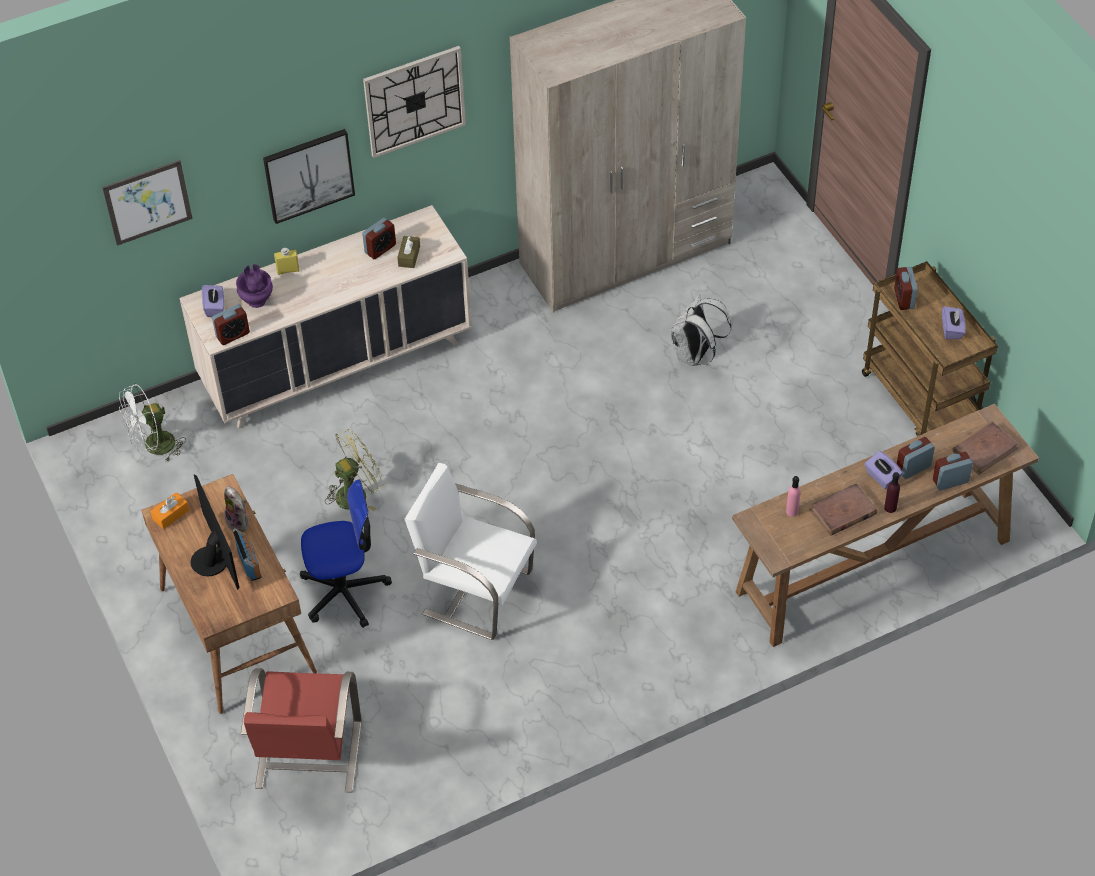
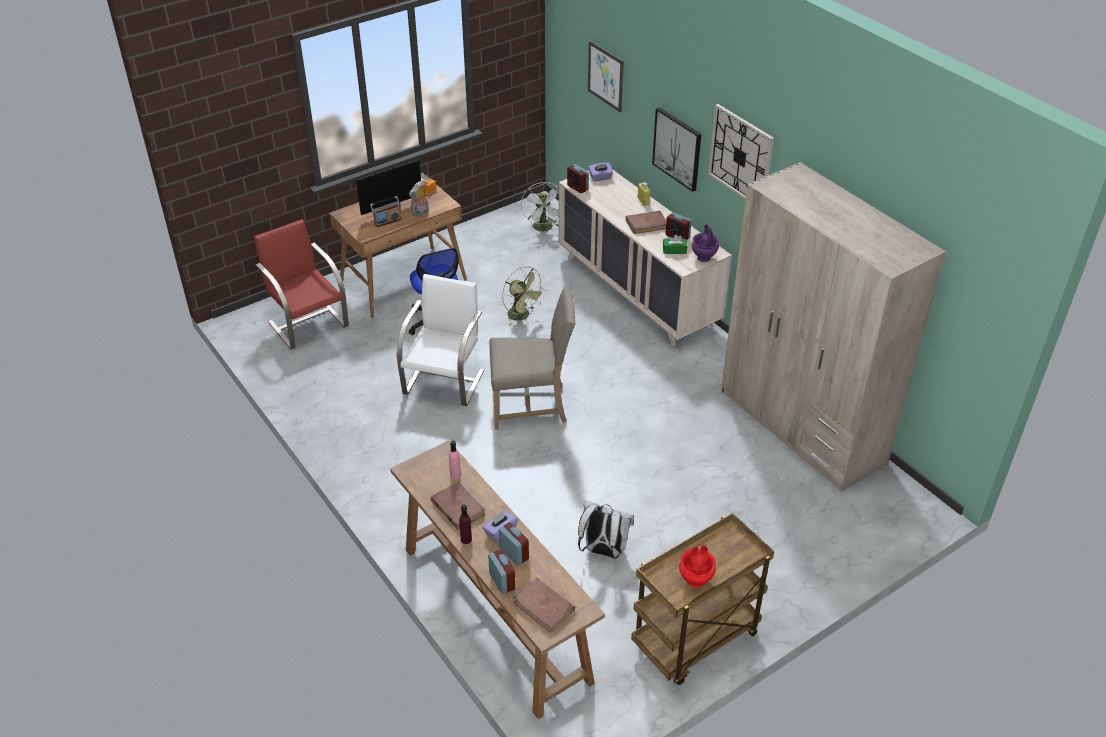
camera: 80 degrees right, 10 degrees down
white fan [119,383,186,461] -> white fan turned 150 degrees counterclockwise [521,182,559,232]
purple vase [236,264,273,308] -> purple vase moved to [692,225,719,262]
red chair [241,668,361,793] -> red chair turned 60 degrees clockwise [254,219,349,350]
brown tissue box [397,236,420,268] -> green tissue box [663,235,687,254]
white backpack [671,294,731,366] -> white backpack moved to [578,501,634,559]
alarm clock [894,267,918,310] -> none
purple tissue box [942,306,966,339] -> red vase [679,545,716,588]
none -> beige chair [489,286,576,430]
none -> brown book [626,211,666,234]

